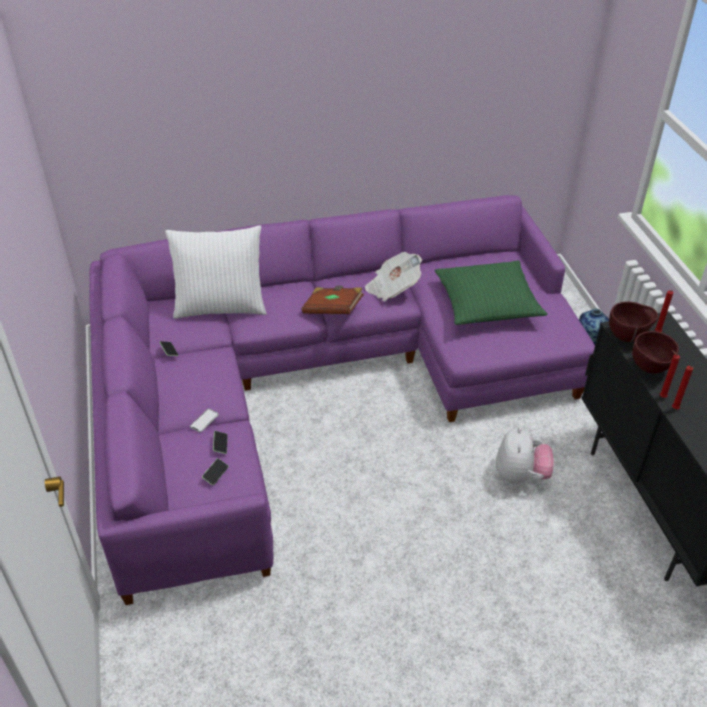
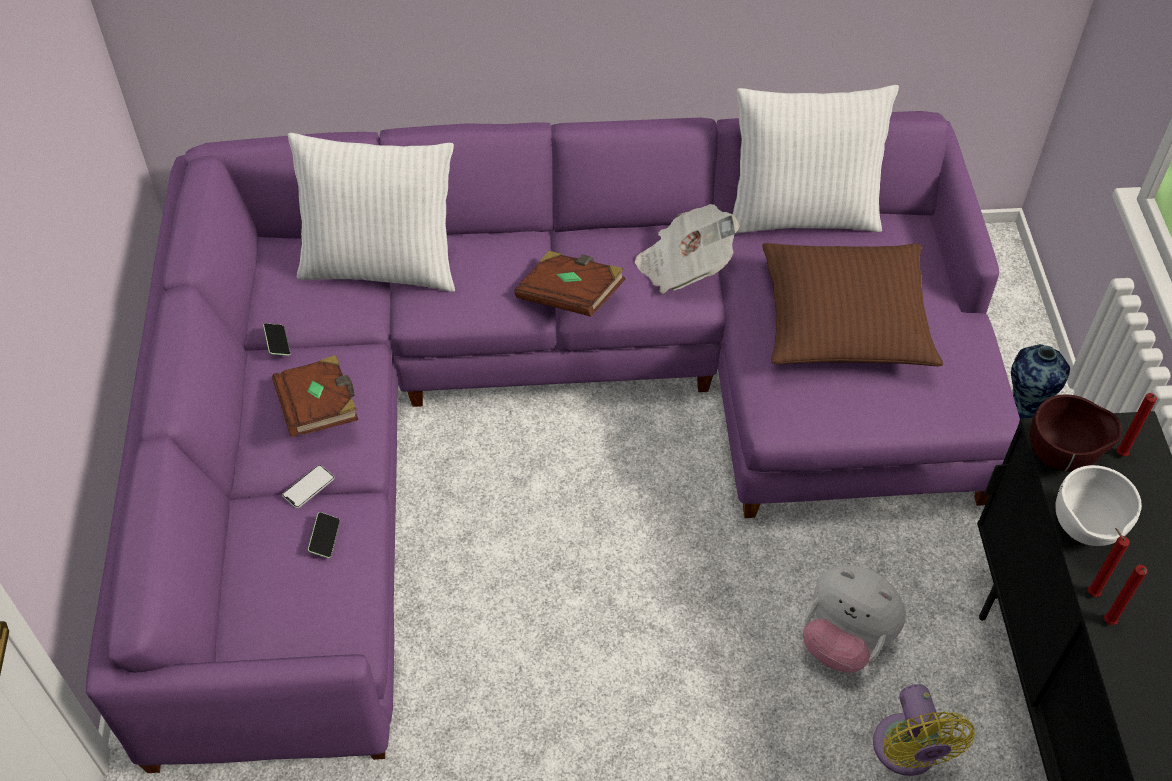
camera: 10 degrees right, 10 degrees up
phone [202,458,229,485] -> none
green pillow [435,261,548,325] -> brown pillow [762,243,943,366]
plush toy [496,427,554,484] -> plush toy turned 105 degrees clockwise [803,565,906,673]
brown bowl [632,331,679,373] -> white bowl [1055,465,1142,546]
none -> brown book [272,355,358,437]
none -> white pillow [733,85,899,234]
none -> yellow fan [873,684,975,776]

